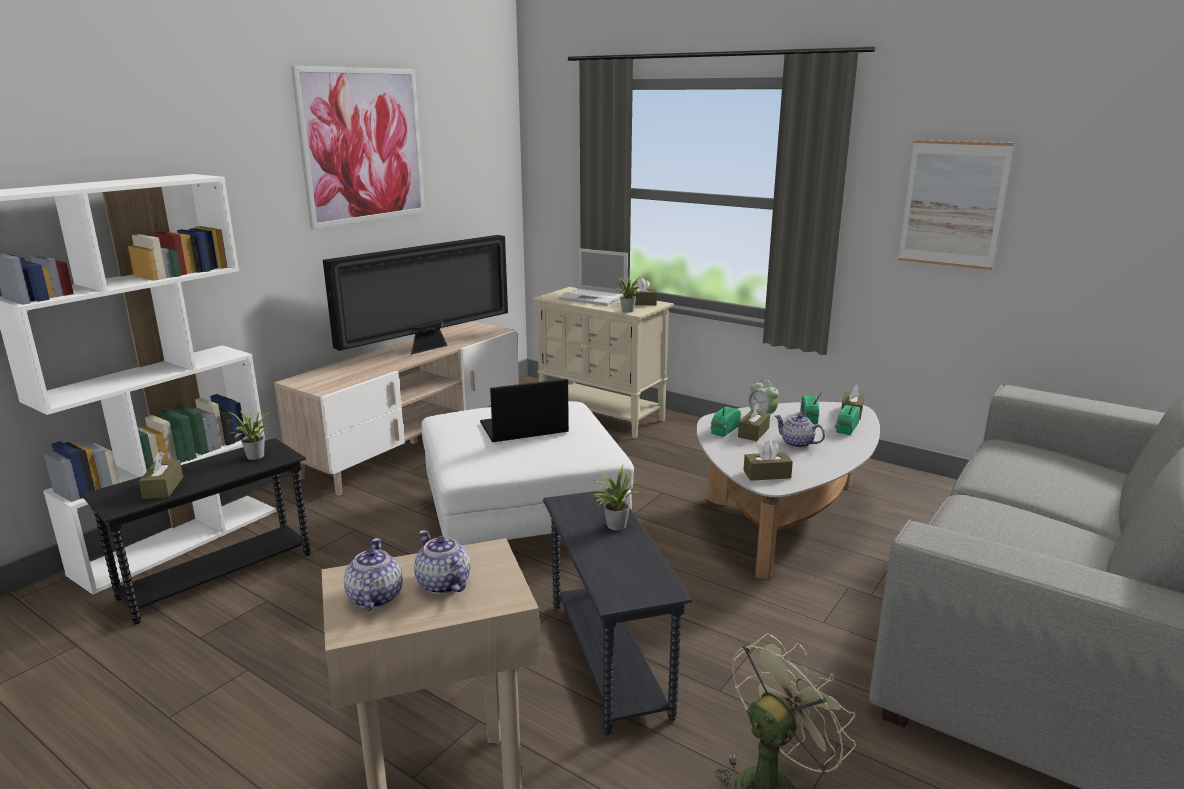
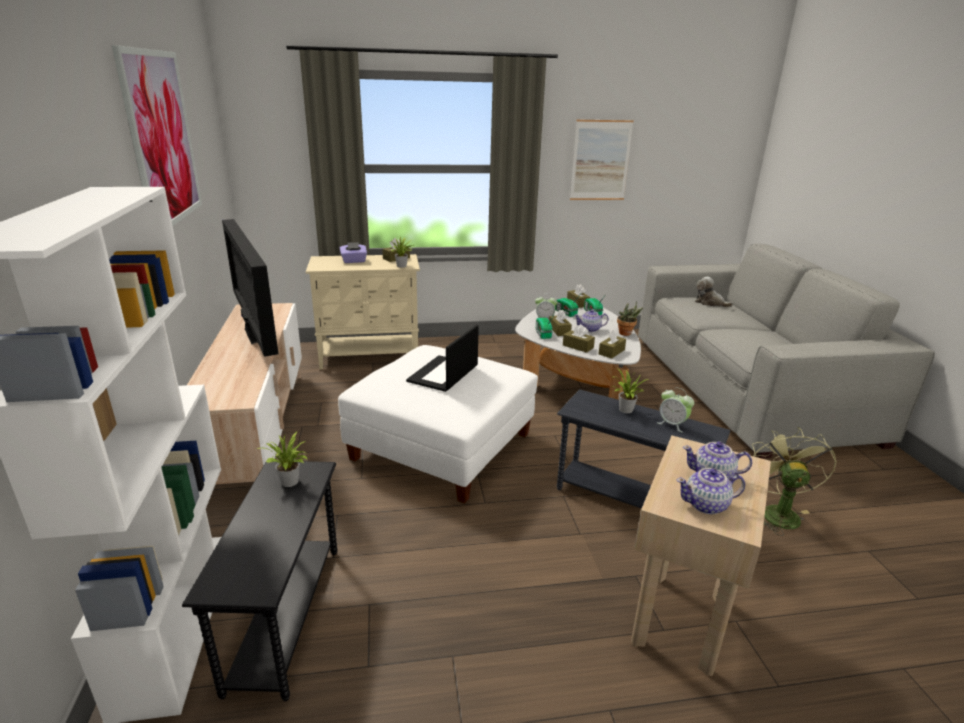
camera: 45 degrees left, 5 degrees up
brown tissue box [139,452,183,499] -> brown tissue box moved to [563,324,595,353]
television [323,235,508,355] -> television turned 150 degrees clockwise [222,219,278,357]
teapot [344,538,403,611] -> teapot turned 45 degrees counterclockwise [676,468,745,514]
laptop [559,248,628,306] -> purple tissue box [340,242,367,263]
none -> potted plant [617,301,643,336]
none -> alarm clock [657,388,694,433]
none -> plush toy [695,276,734,307]

